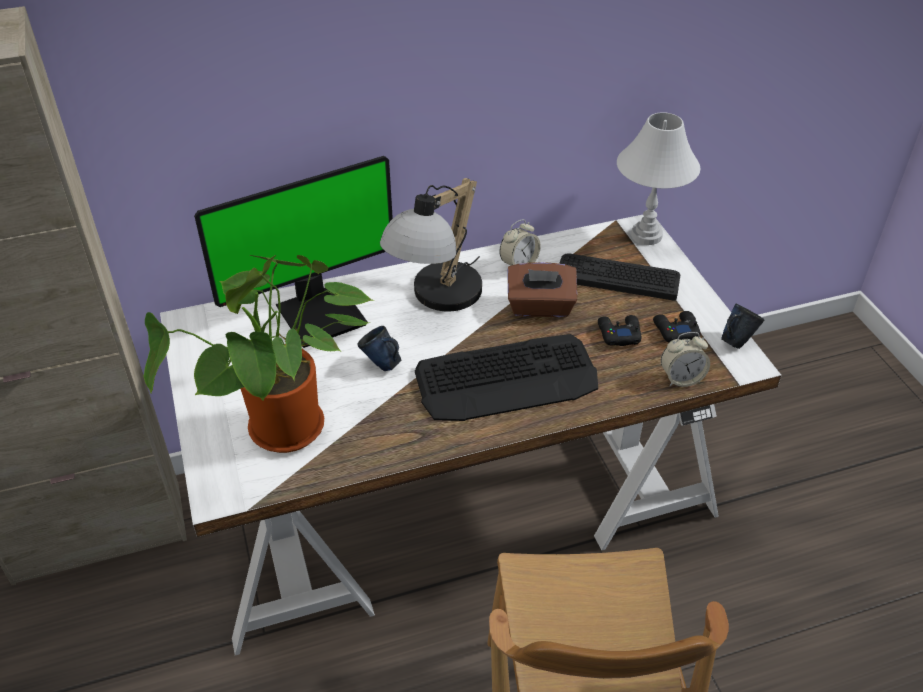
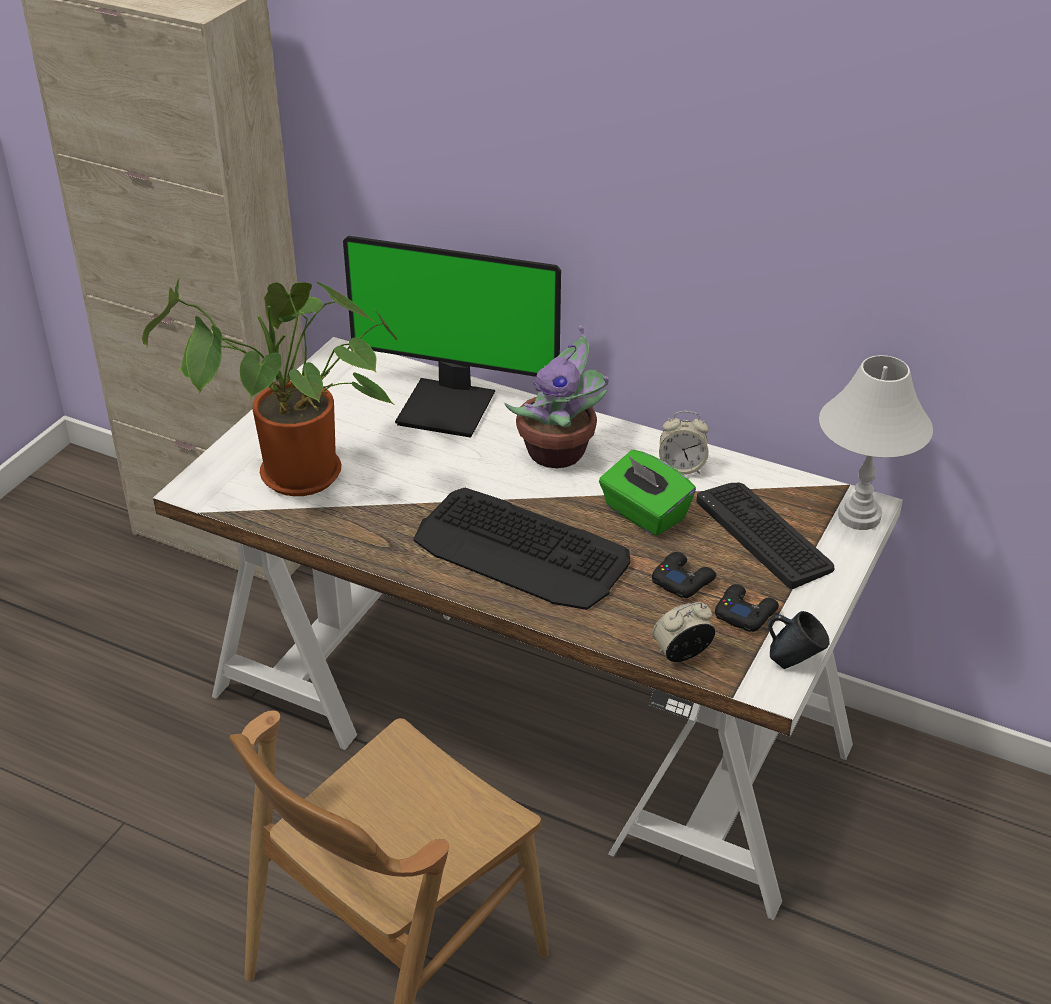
camera: 45 degrees right, 5 degrees down
blue mug [357,326,402,371] -> none
table lamp [380,178,482,312] -> potted plant [504,325,609,468]
brown tissue box [507,262,577,317] -> green tissue box [599,450,696,536]
alarm clock [661,332,710,387] -> alarm clock turned 120 degrees clockwise [652,602,715,662]

